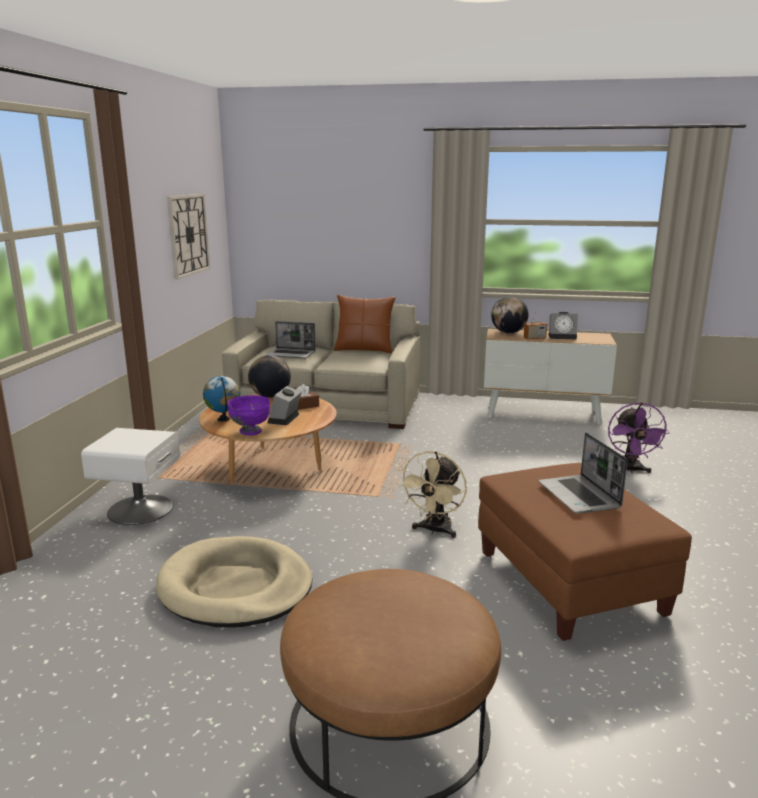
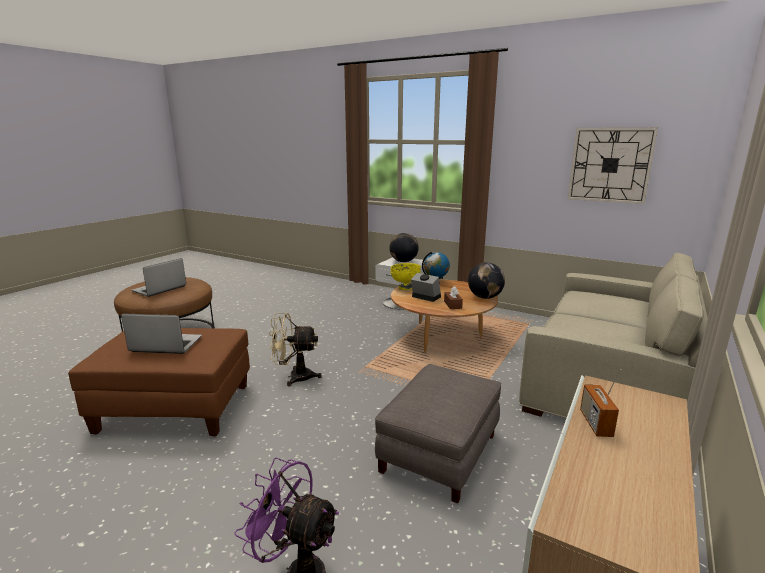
camera: 110 degrees right, 0 degrees up
beige dog bed [156,536,313,627] -> none
purple bowl [227,395,270,436] -> yellow bowl [391,263,421,290]
laptop [266,321,316,359] -> laptop moved to [132,258,186,297]
brown pillow [334,295,396,353] -> none
beige fan [398,451,467,538] -> beige fan turned 45 degrees counterclockwise [269,313,322,387]
globe [491,296,528,333] -> globe moved to [389,233,419,262]
alarm clock [549,312,578,340] -> none
none -> grey ottoman [375,364,501,503]

